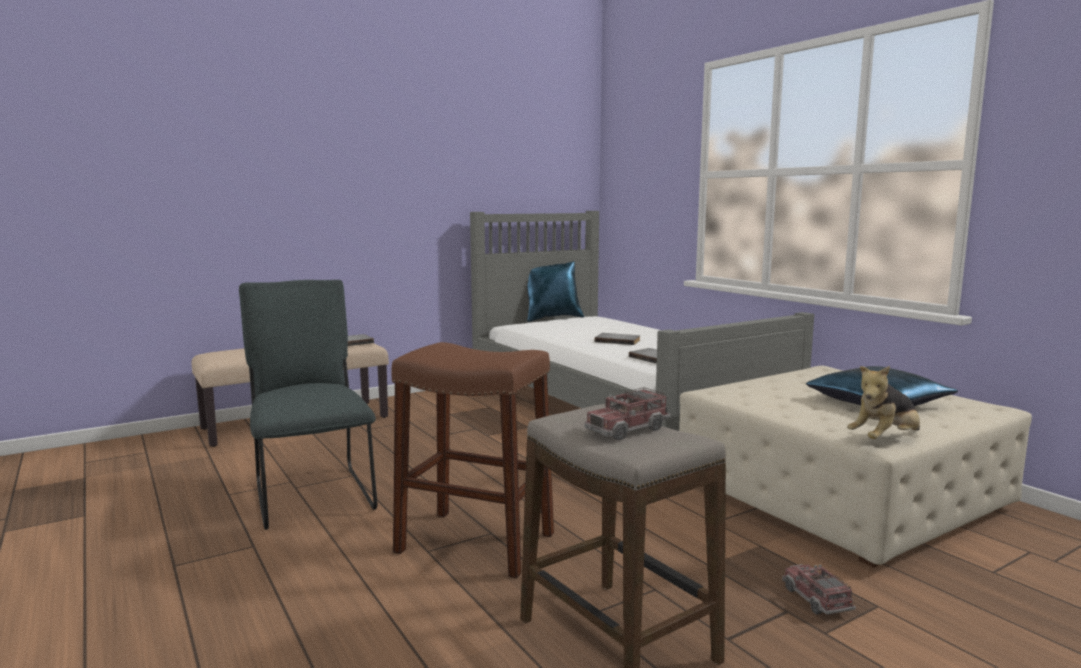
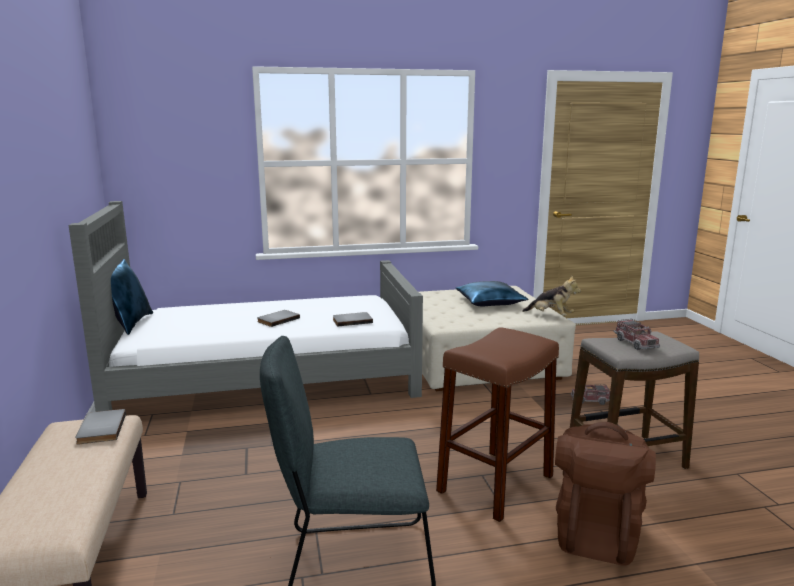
camera: 70 degrees left, 5 degrees up
plush toy [847,366,920,439] -> plush toy turned 45 degrees counterclockwise [522,276,581,316]
none -> brown backpack [555,422,656,566]

